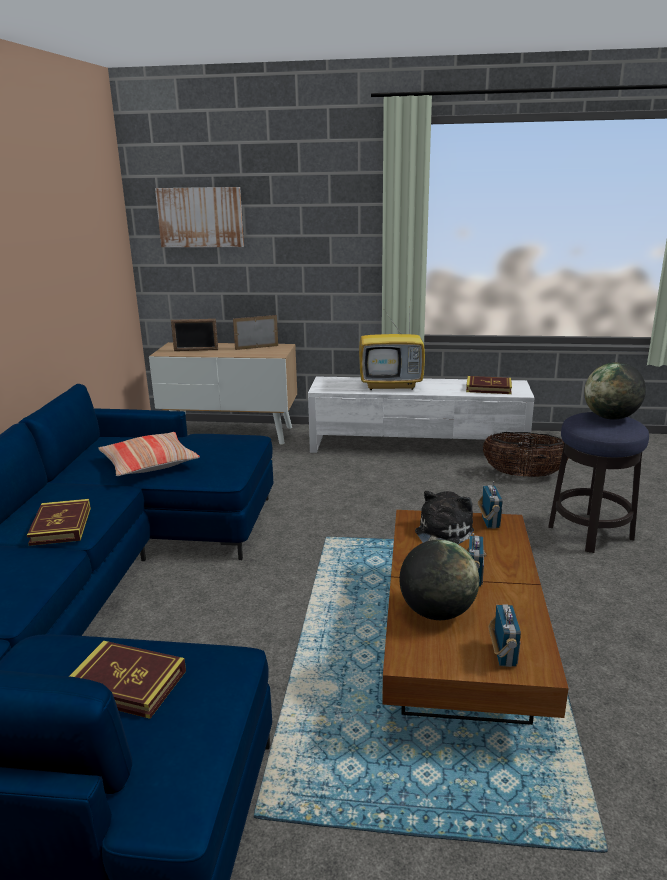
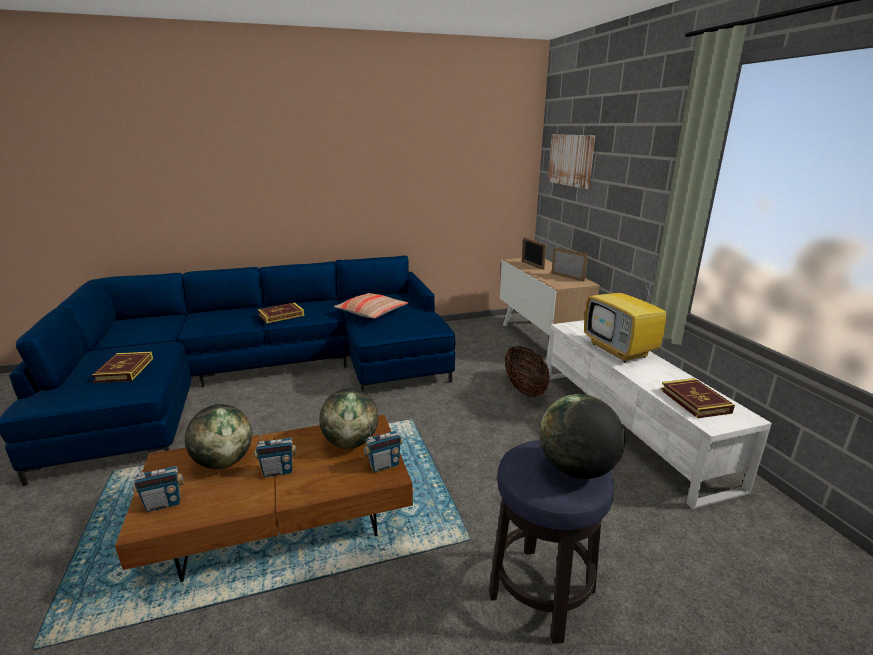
camera: 65 degrees right, 0 degrees up
plush toy [415,491,474,544] -> globe [319,388,378,449]
basket [483,432,568,477] -> basket moved to [505,346,549,397]

